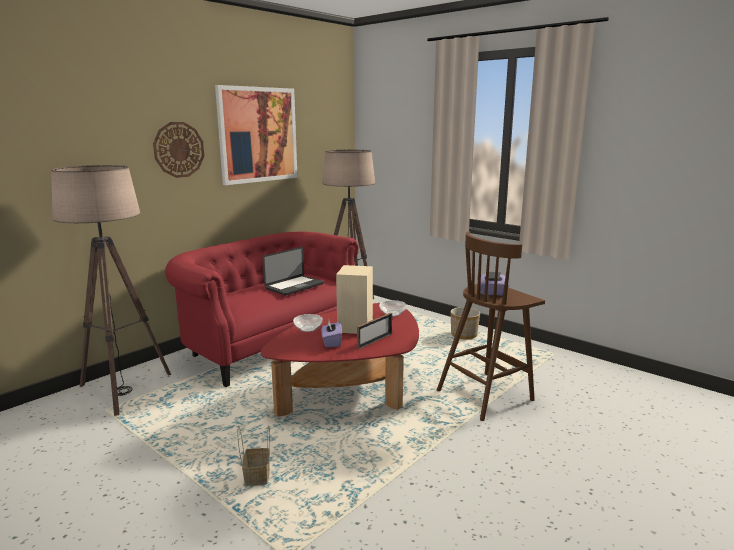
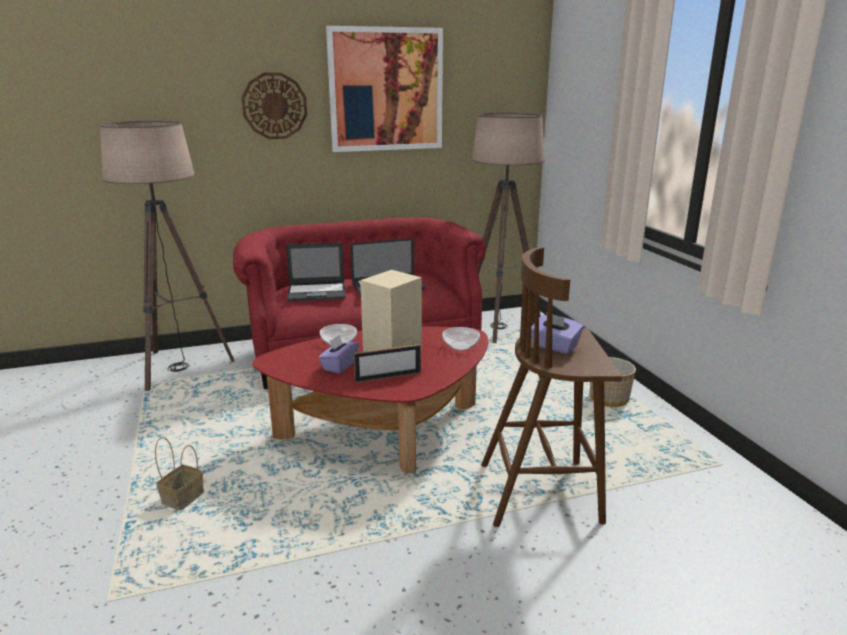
camera: 30 degrees right, 5 degrees up
none -> laptop [286,242,345,302]

